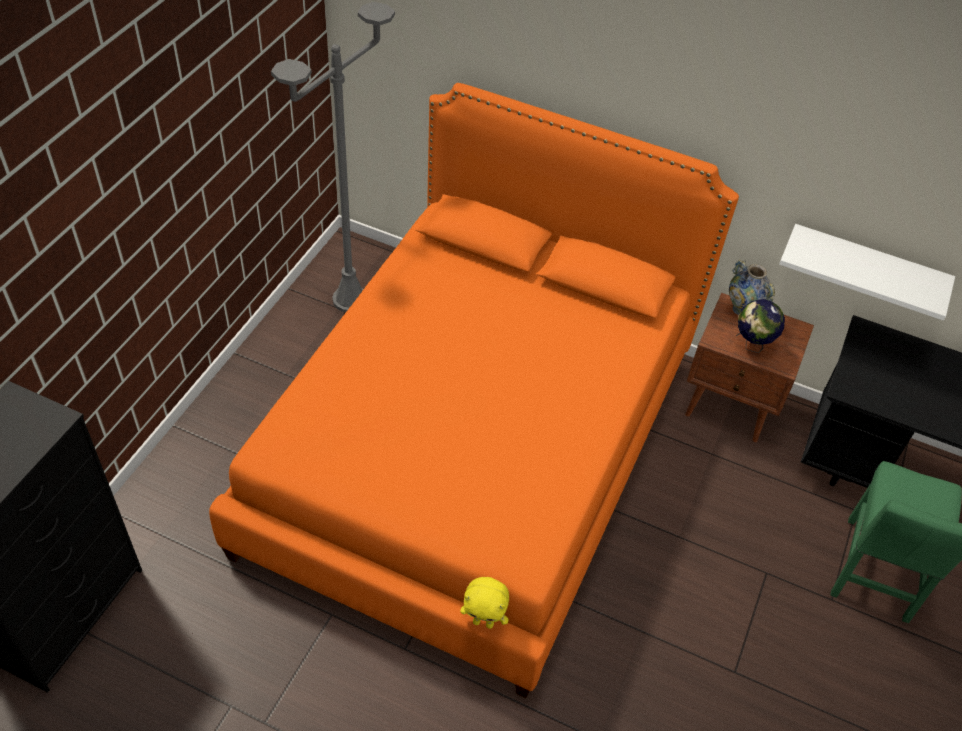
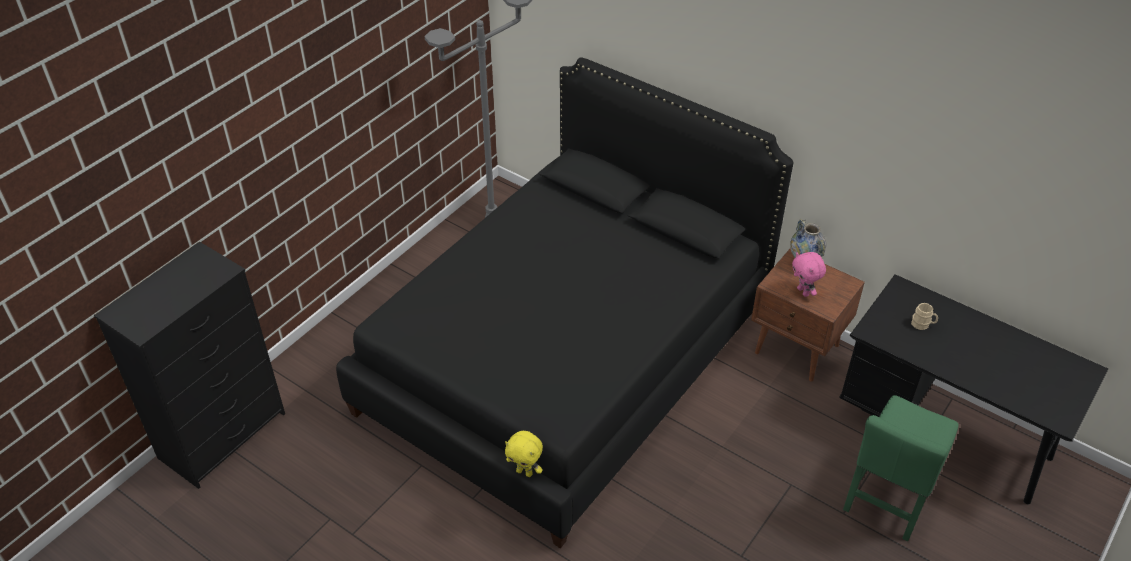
camera: 15 degrees right, 5 degrees down
orange bed [209,83,739,698] -> black bed [336,58,793,548]
globe [736,299,785,353] -> pink plush toy [792,252,826,297]
white shelf [779,224,955,320] -> none
none -> beige mug [911,303,938,330]

